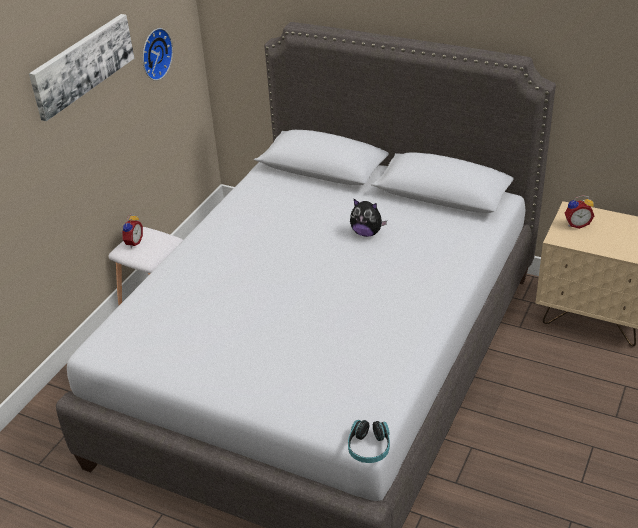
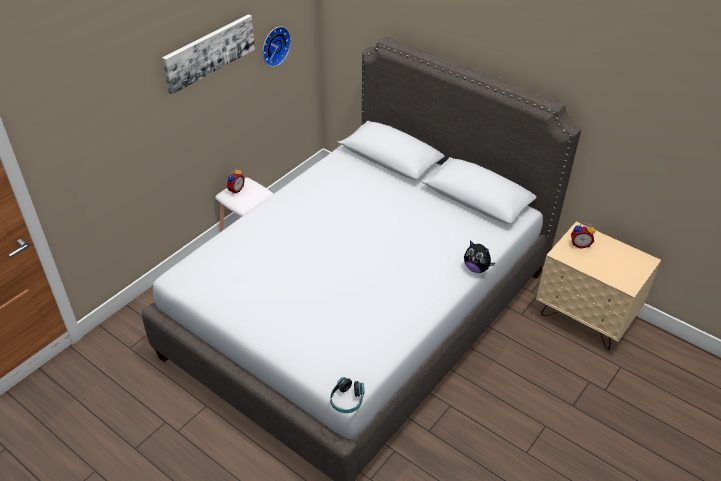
camera: 10 degrees right, 5 degrees up
plush toy [350,199,387,237] -> plush toy moved to [464,241,495,273]

